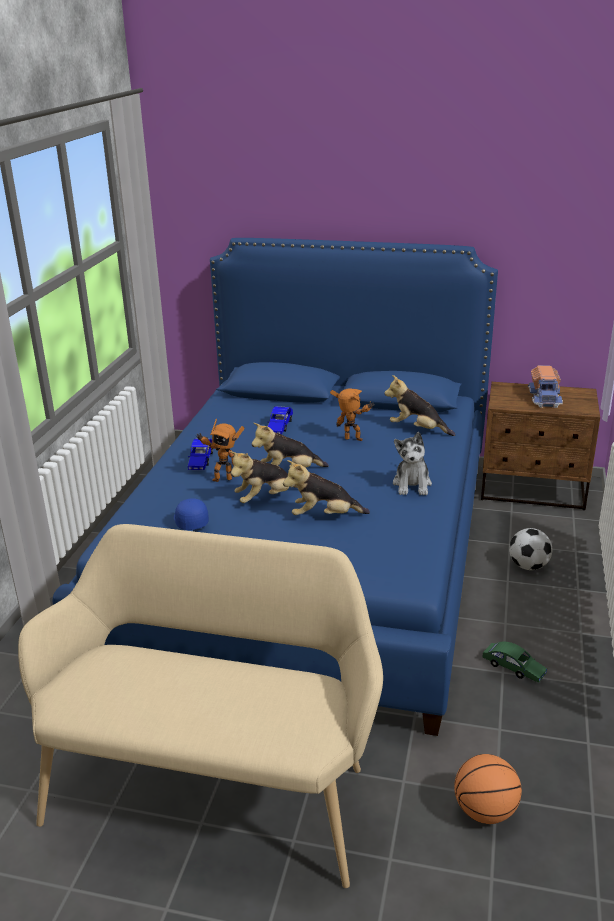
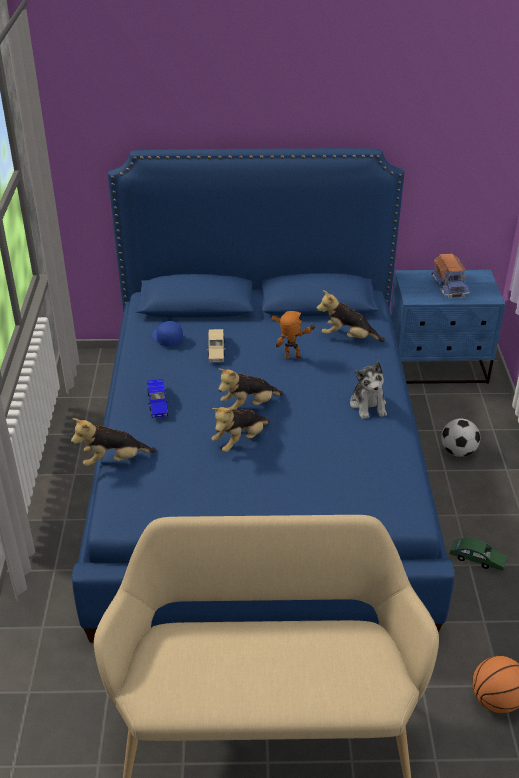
camera: 15 degrees left, 10 degrees up
blue cap [174,498,209,530] -> blue cap moved to [152,321,183,347]
toy robot [196,419,245,482] -> none
blue toy car [268,406,293,434] -> beige toy car [207,329,226,362]
plush toy [283,460,370,515] -> plush toy moved to [71,418,156,466]
brown nightstand [481,382,600,510] -> blue nightstand [390,270,505,384]

